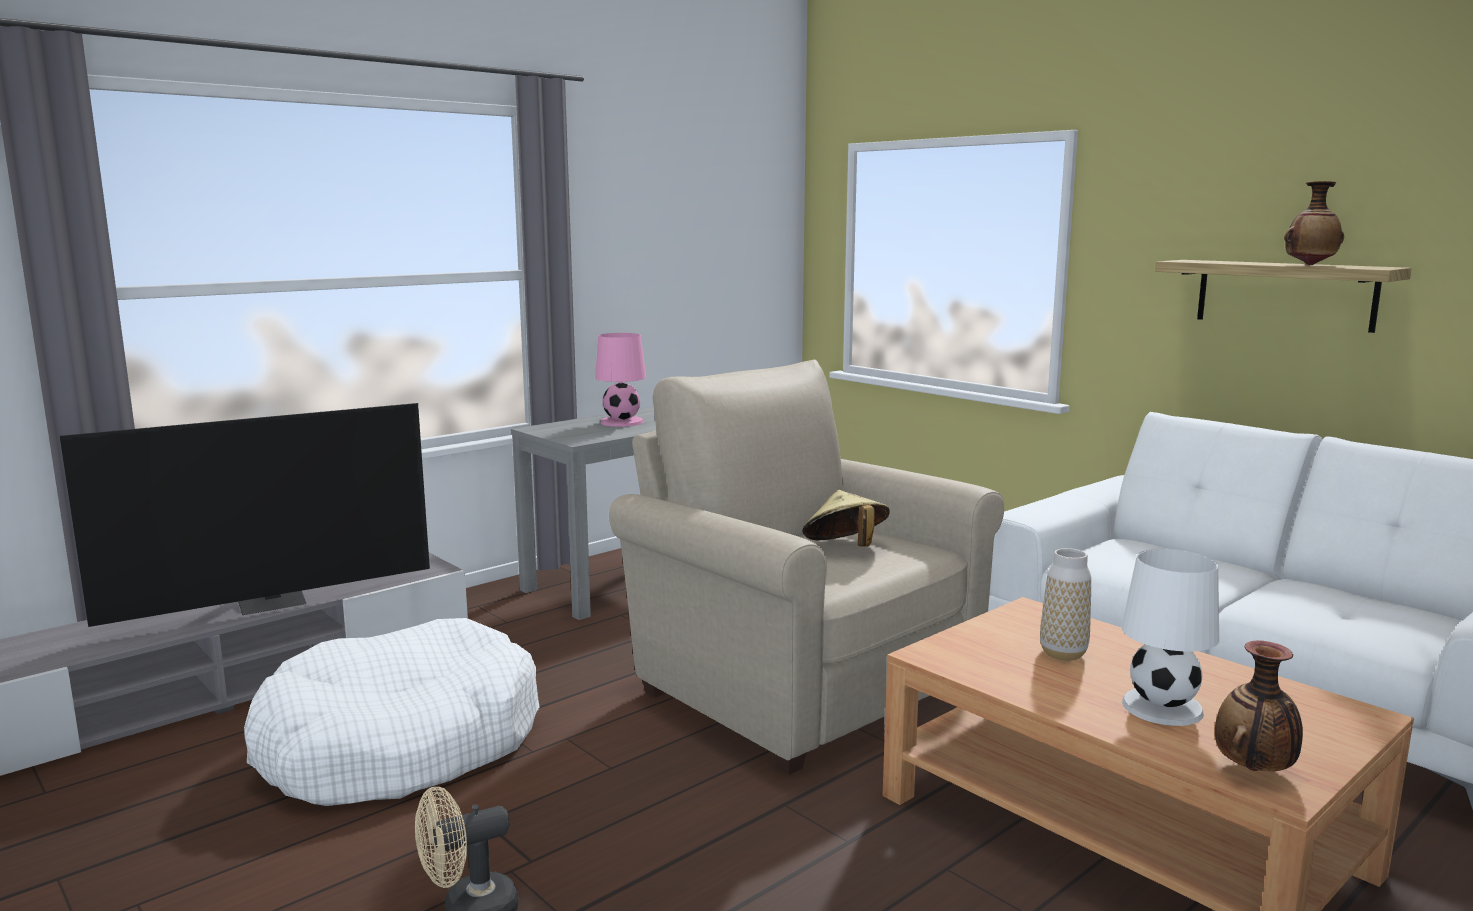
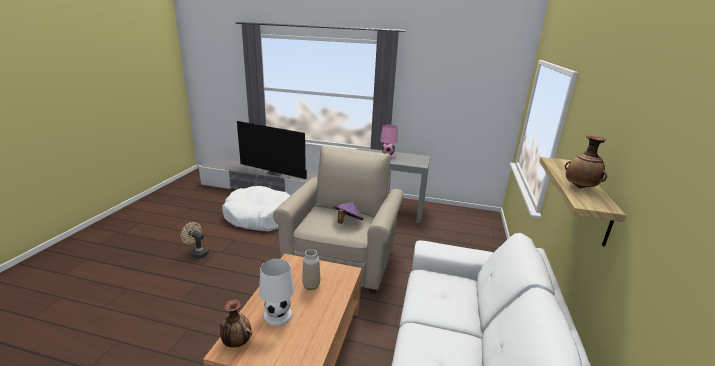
camera: 55 degrees right, 10 degrees up
beige hat [802,490,890,547] -> purple hat [333,202,363,224]

